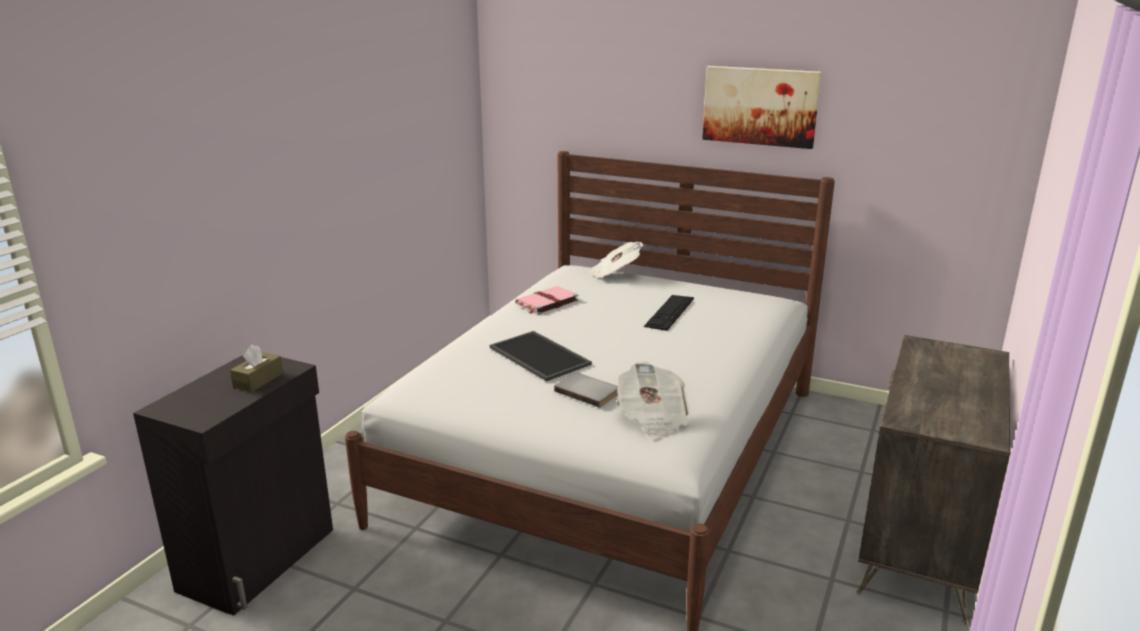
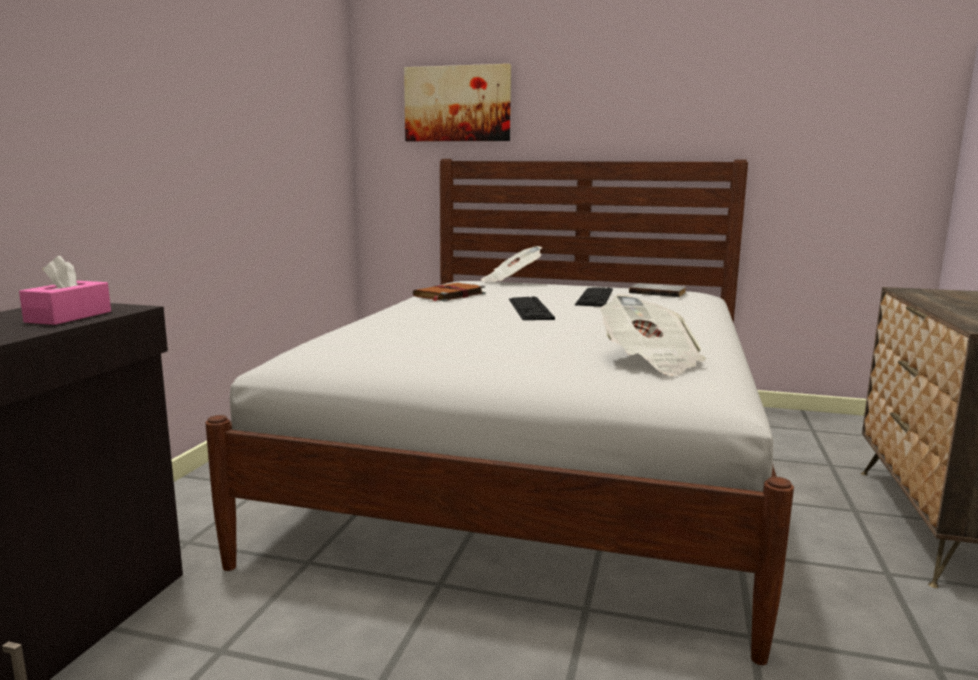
camera: 10 degrees left, 10 degrees down
brown tissue box [230,344,283,392] -> pink tissue box [19,256,111,325]
tray [490,331,592,381] -> none
pink book [515,286,579,314] -> brown book [413,283,485,302]
grey book [554,373,618,408] -> grey book moved to [629,283,686,297]
picture [702,66,821,149] -> picture moved to [404,64,511,142]
none -> keyboard [509,296,555,320]

